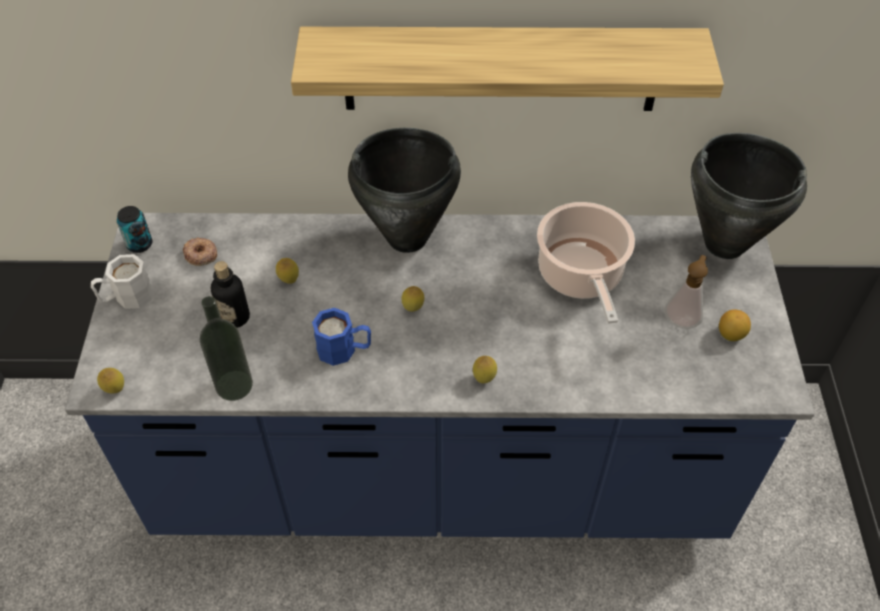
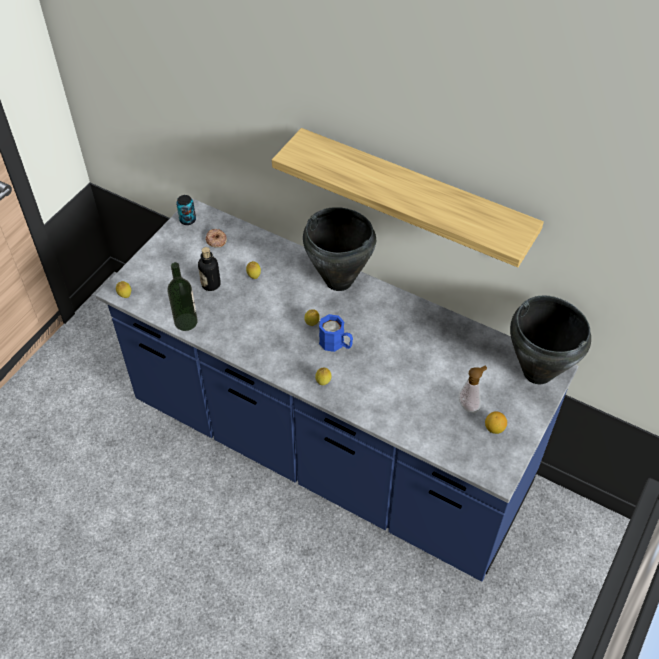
camera: 30 degrees right, 0 degrees up
white mug [91,254,154,309] -> none
blue mug [312,308,371,366] -> blue mug moved to [319,314,353,352]
cooking pot [537,202,635,324] -> none

